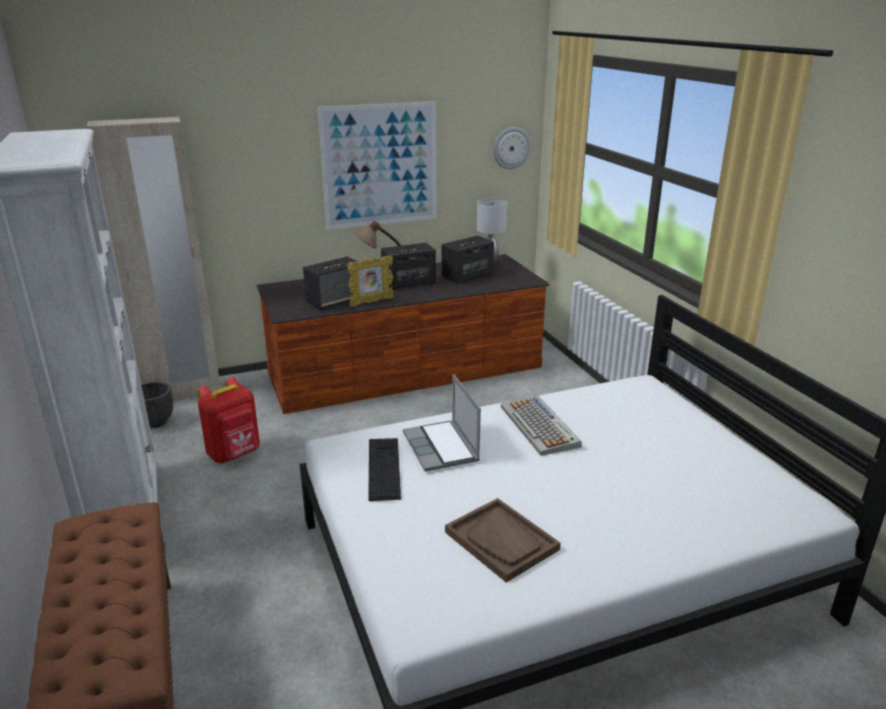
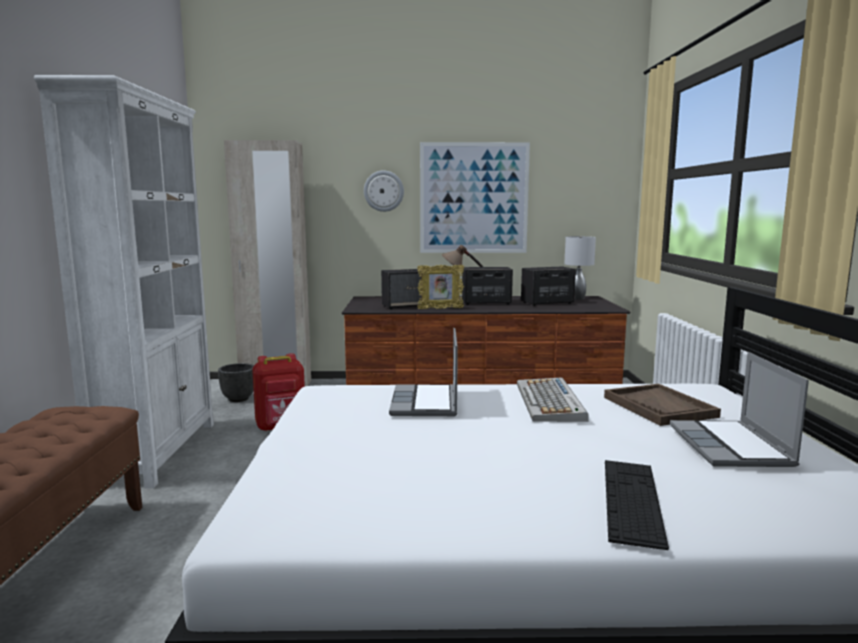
camera: 20 degrees right, 15 degrees down
keyboard [368,438,401,501] -> keyboard moved to [605,460,669,550]
brown tray [445,498,561,583] -> brown tray moved to [604,384,721,426]
wall clock [493,127,531,169] -> wall clock moved to [364,170,404,212]
none -> laptop [670,352,809,467]

